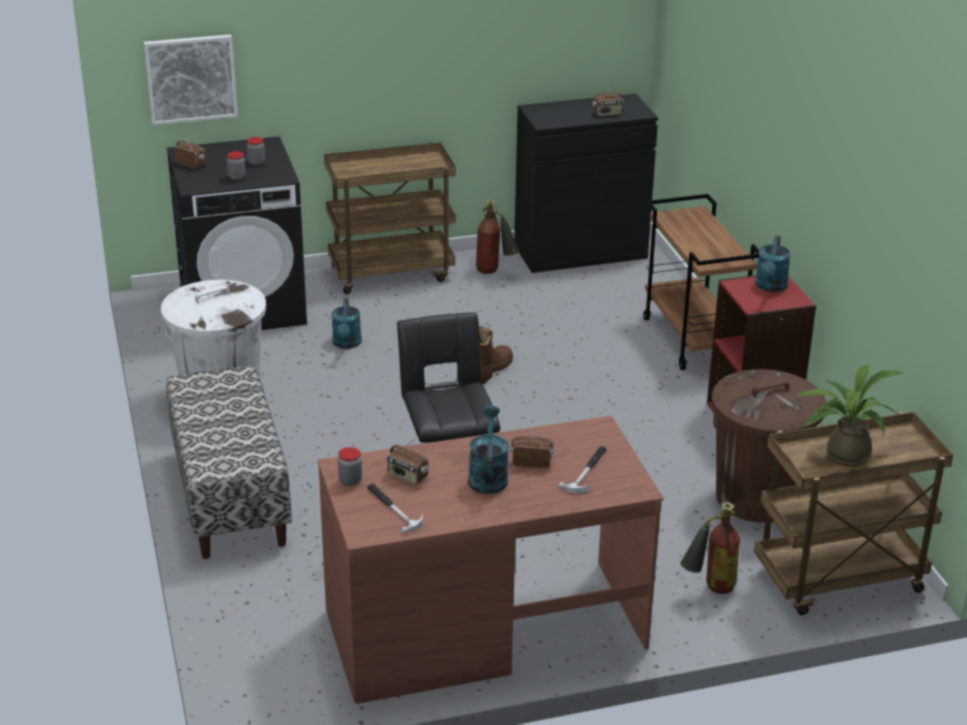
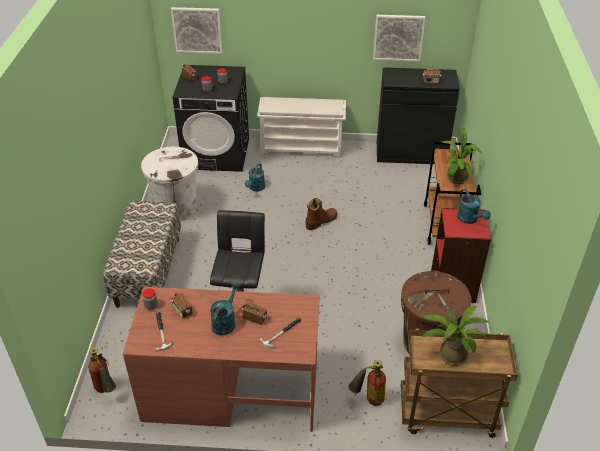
camera: 20 degrees right, 10 degrees up
brown cart [324,142,456,295] -> white shoe rack [257,97,346,158]
fire extinguisher [476,200,519,274] -> fire extinguisher moved to [88,347,116,393]
turquoise watering can [755,235,791,292] -> turquoise watering can turned 60 degrees counterclockwise [457,189,491,224]
none -> picture [373,15,425,61]
none -> potted plant [441,128,482,184]

